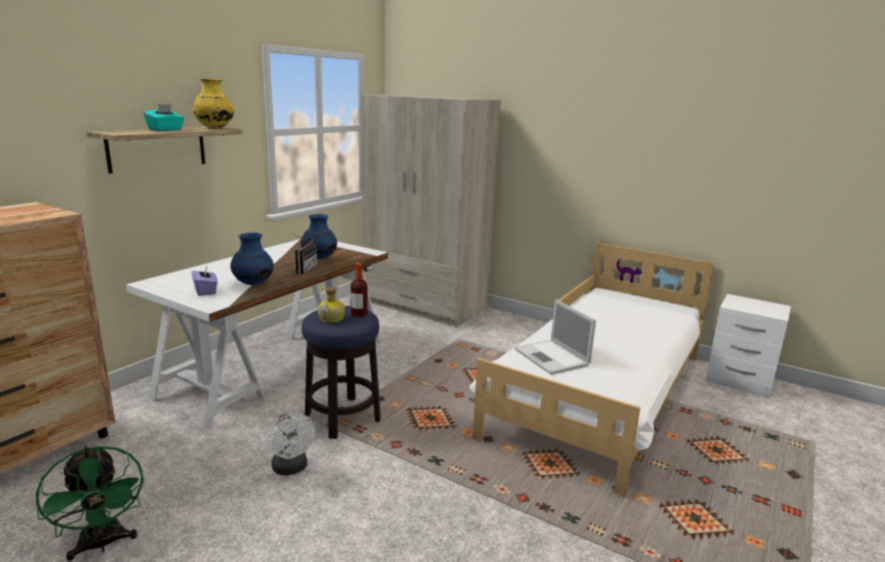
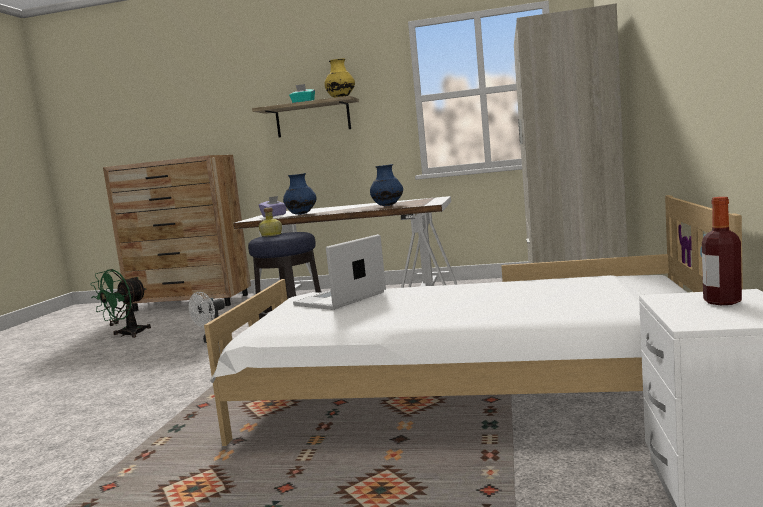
camera: 70 degrees right, 10 degrees down
radio [294,234,317,275] -> none
bottle [351,263,368,317] -> bottle moved to [702,197,742,305]

